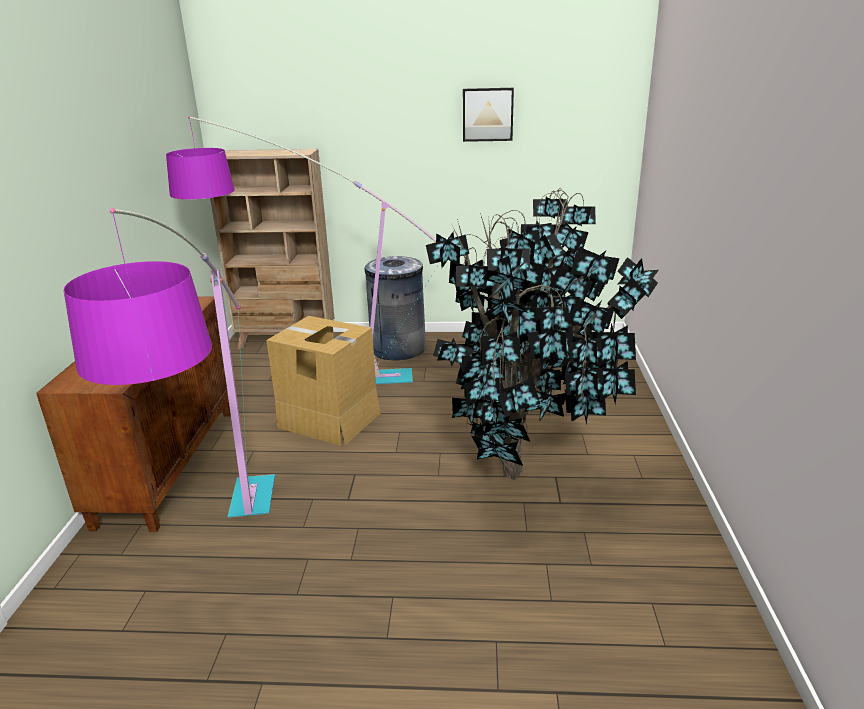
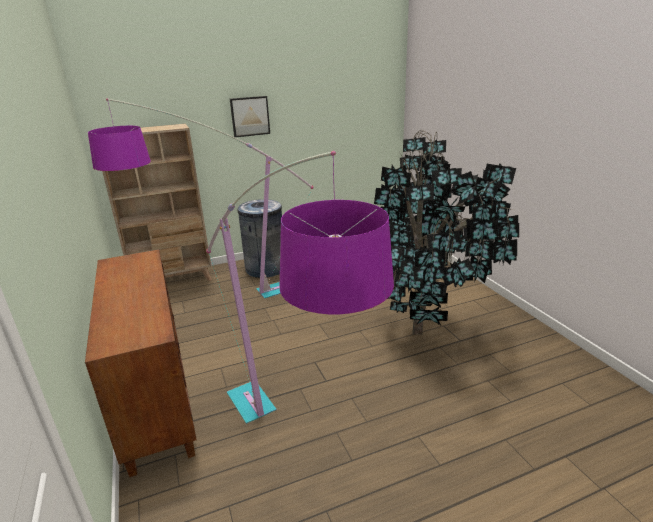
camera: 25 degrees left, 0 degrees up
cardboard box [266,316,380,446] -> none
picture [463,88,514,142] -> picture moved to [230,96,270,137]

